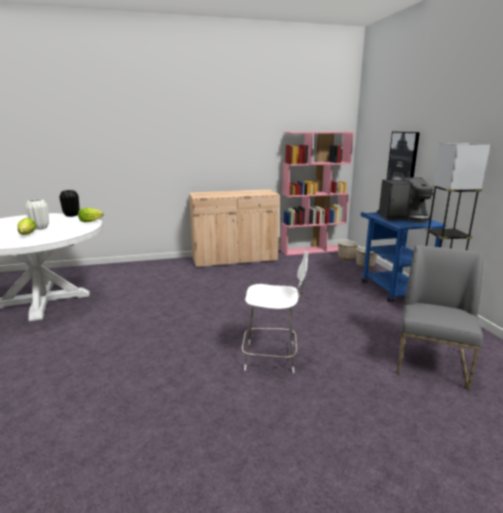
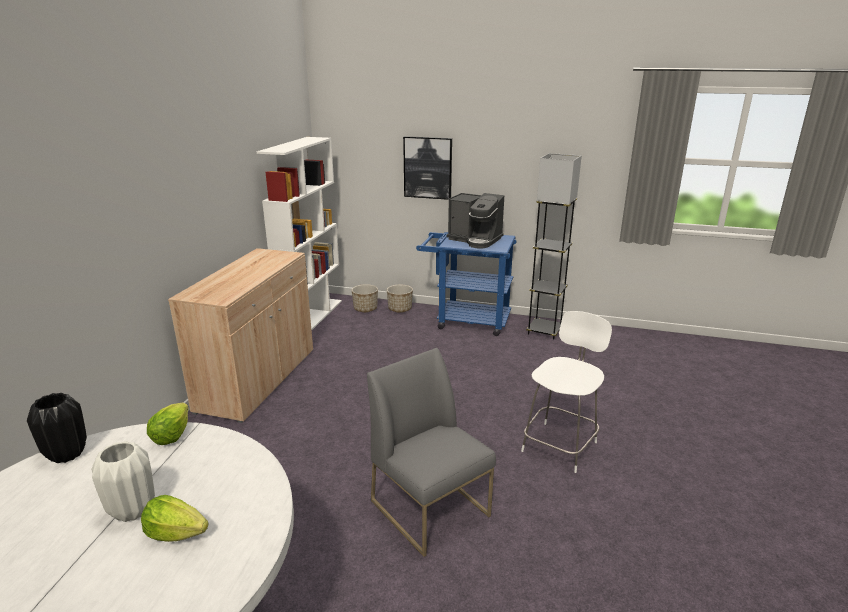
camera: 60 degrees left, 5 degrees up
pink bookcase [281,132,354,256] -> white bookcase [256,137,342,330]
coffee machine [377,177,434,223] -> coffee machine turned 90 degrees clockwise [446,193,504,249]
grey chair [397,245,483,391] -> grey chair moved to [367,348,496,557]

